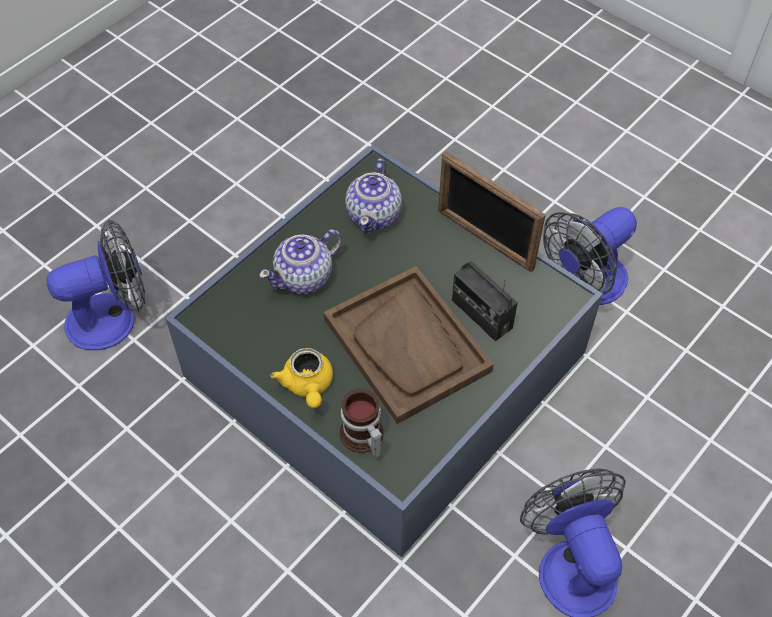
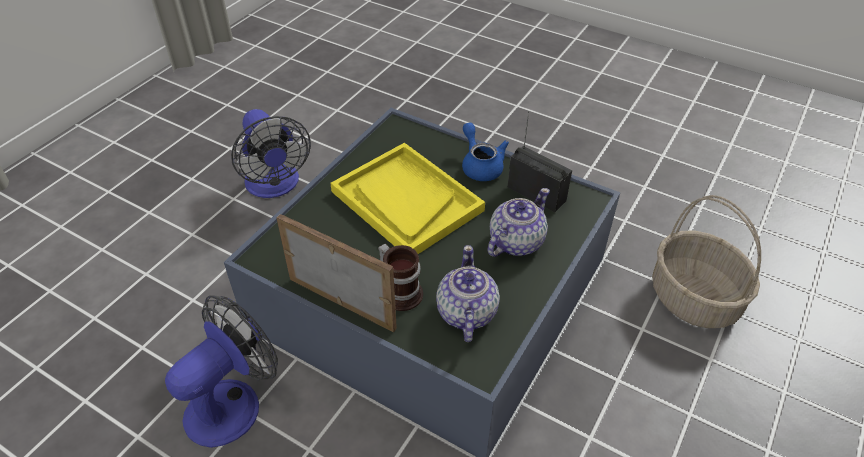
camera: 170 degrees right, 10 degrees down
fan [47,220,145,350] -> basket [652,195,761,328]
yellow teapot [271,348,333,408] -> blue teapot [462,122,509,181]
brown tray [324,266,494,424] -> yellow tray [330,143,485,254]
mug [340,389,384,458] -> mug moved to [378,244,423,311]
radio [452,261,518,341] -> radio moved to [507,111,572,212]

